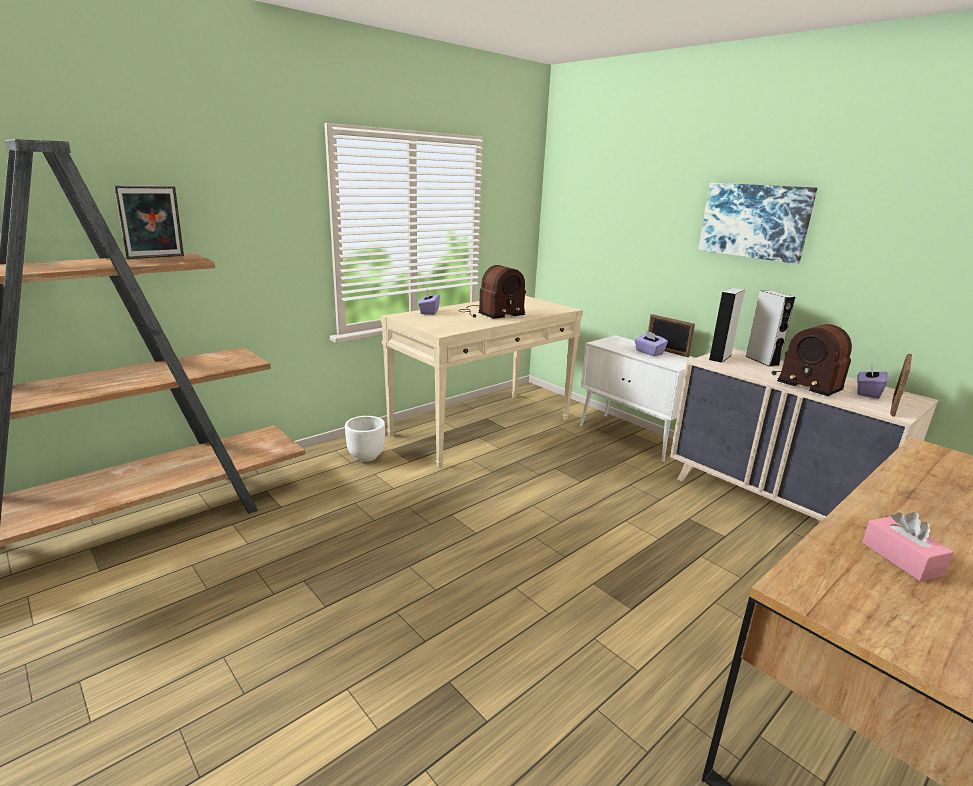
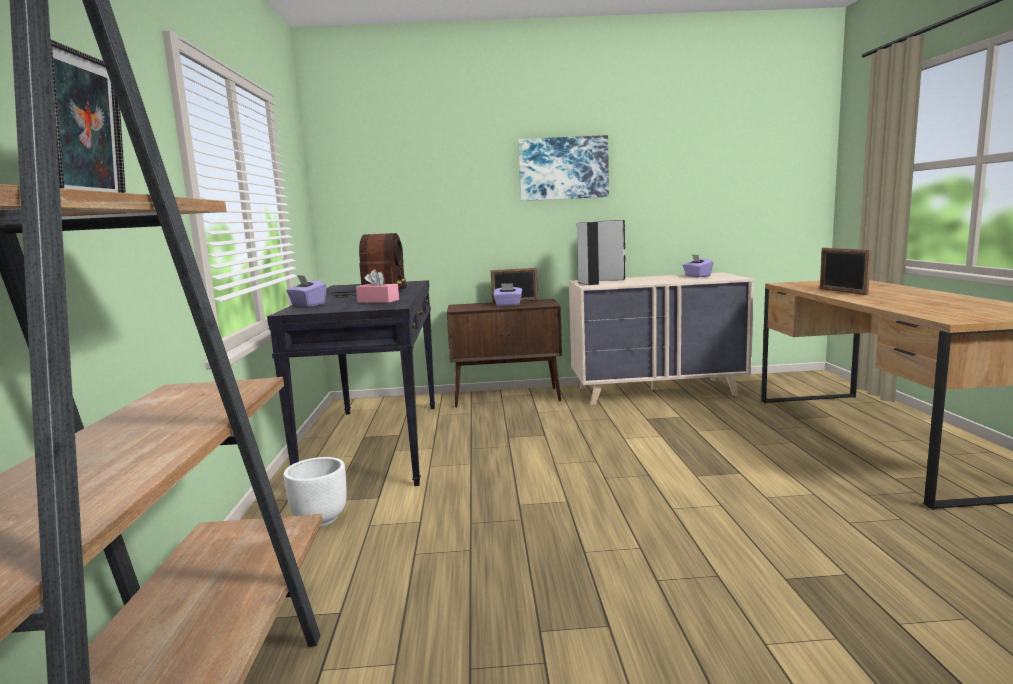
camera: 50 degrees left, 10 degrees down
beige console table [381,296,583,468] -> black console table [267,280,435,486]
white cabinet [580,335,695,463] -> brown cabinet [447,299,562,408]
radio [772,324,852,396] -> none
pink tissue box [862,512,954,581] -> pink tissue box moved to [356,270,399,303]
picture frame [890,354,912,417] -> picture frame moved to [820,248,871,295]

